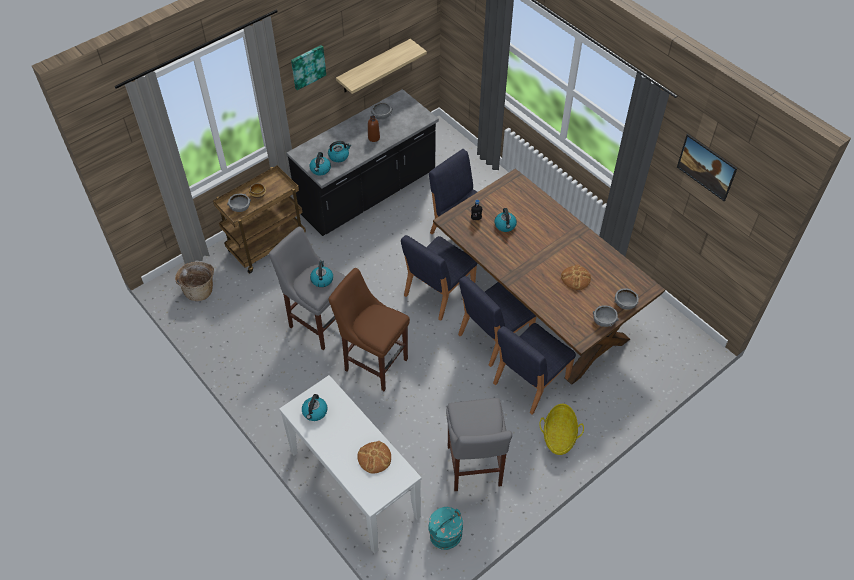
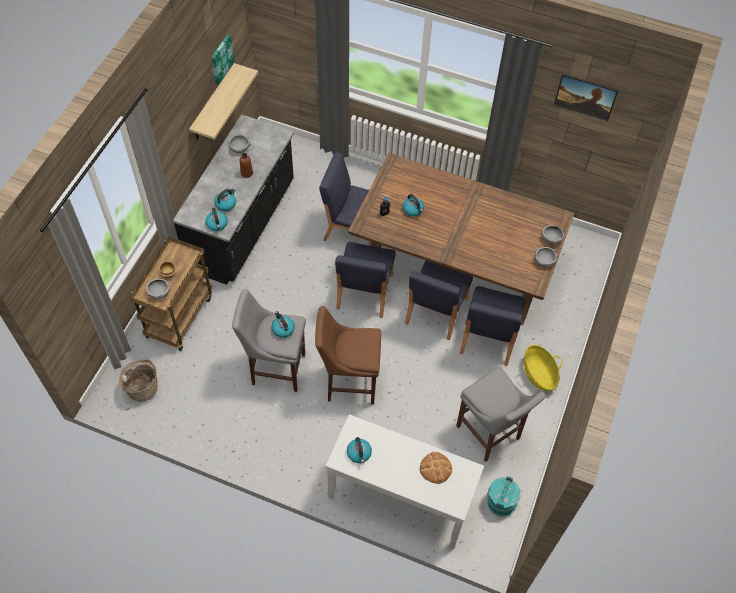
camera: 30 degrees left, 5 degrees up
picture [291,45,326,90] -> picture moved to [211,34,234,85]
bread [561,265,591,290] -> none

